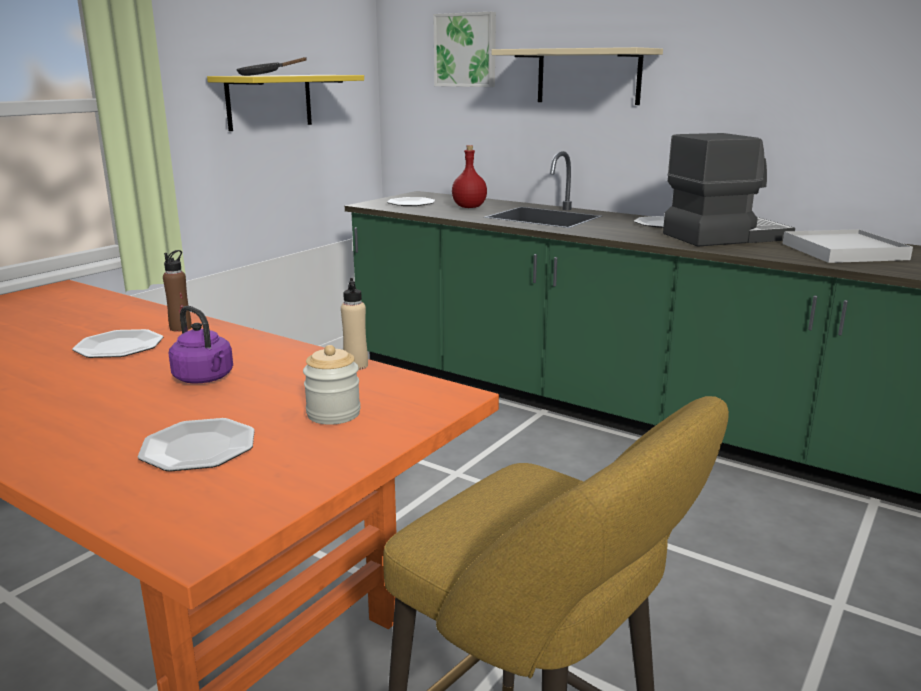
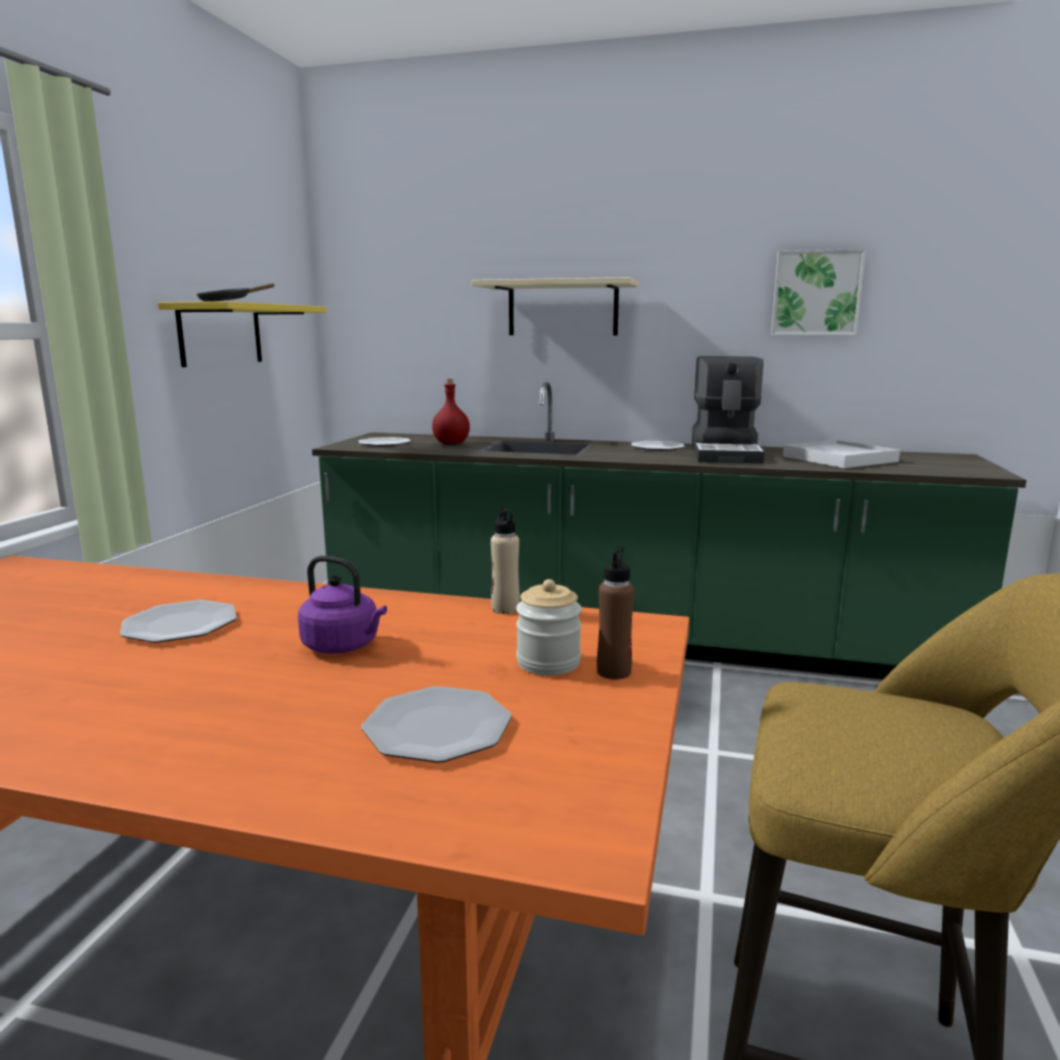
camera: 20 degrees left, 5 degrees down
brown bottle [163,250,192,332] -> brown bottle moved to [597,546,634,680]
picture [434,12,496,87] -> picture moved to [771,249,866,335]
coffee machine [663,133,795,247] -> coffee machine turned 135 degrees clockwise [692,356,765,464]

